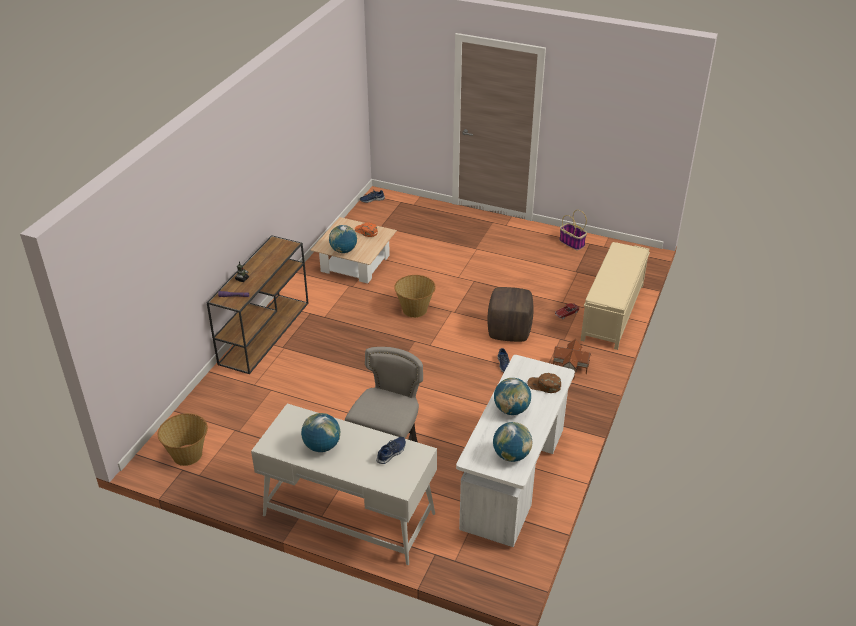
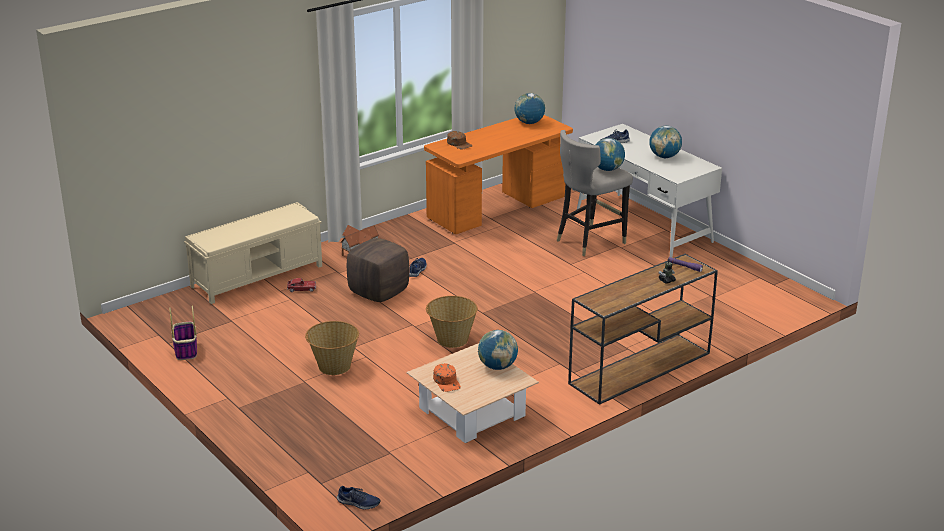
camera: 150 degrees left, 10 degrees down
basket [158,413,208,466] -> basket moved to [305,321,359,375]
white desk [456,355,575,547] -> orange desk [424,115,573,234]
globe [494,378,531,415] -> globe moved to [595,138,625,171]

